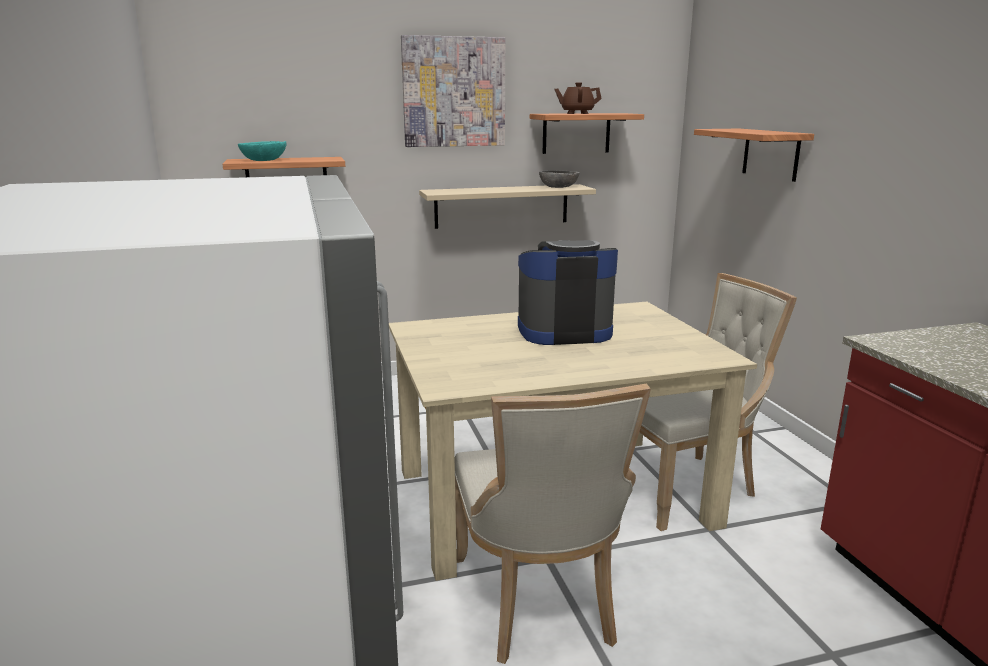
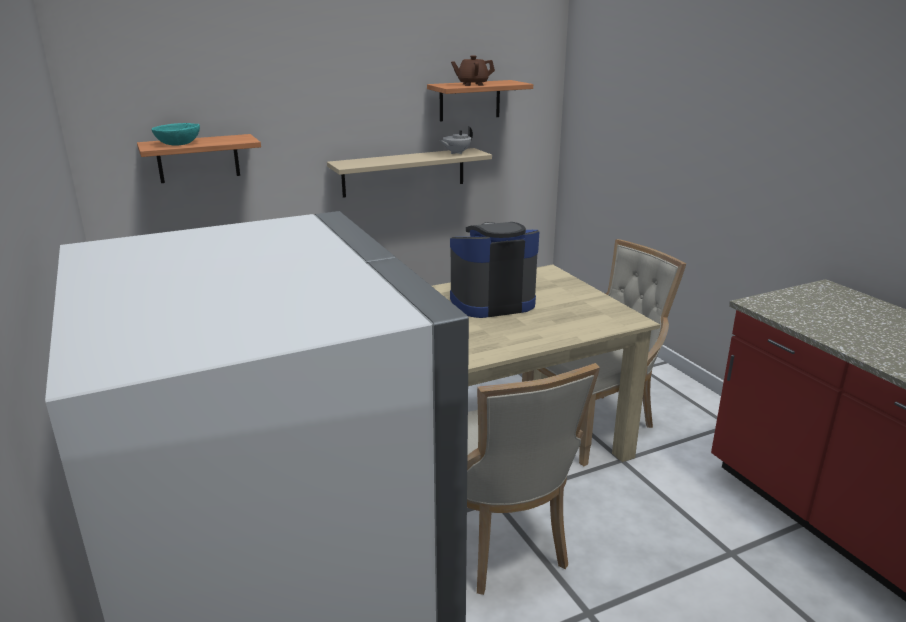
camera: 10 degrees left, 5 degrees up
picture [401,35,505,147] -> none
grey bowl [539,170,579,188] -> white teapot [440,126,473,154]
shelf [694,129,814,182] -> none

